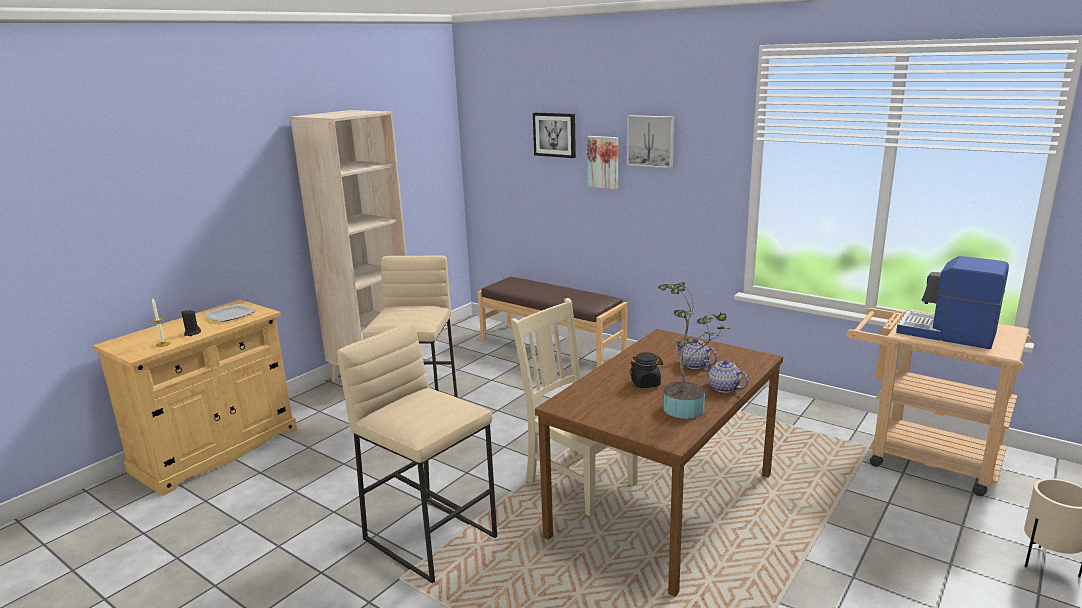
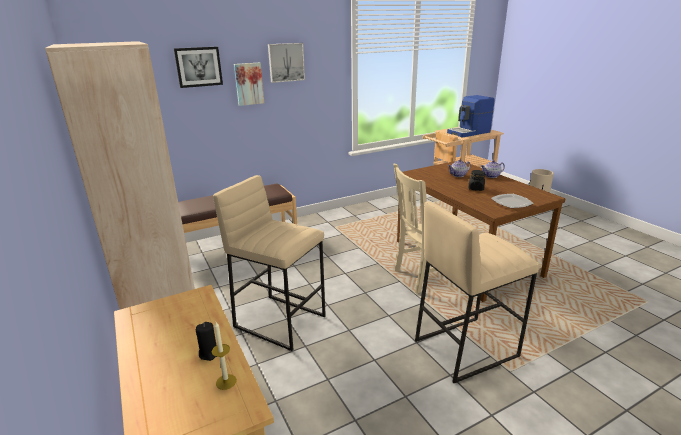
camera: 65 degrees left, 5 degrees up
plate [205,304,256,322] -> plate moved to [492,194,534,208]
potted plant [658,282,730,419] -> none

